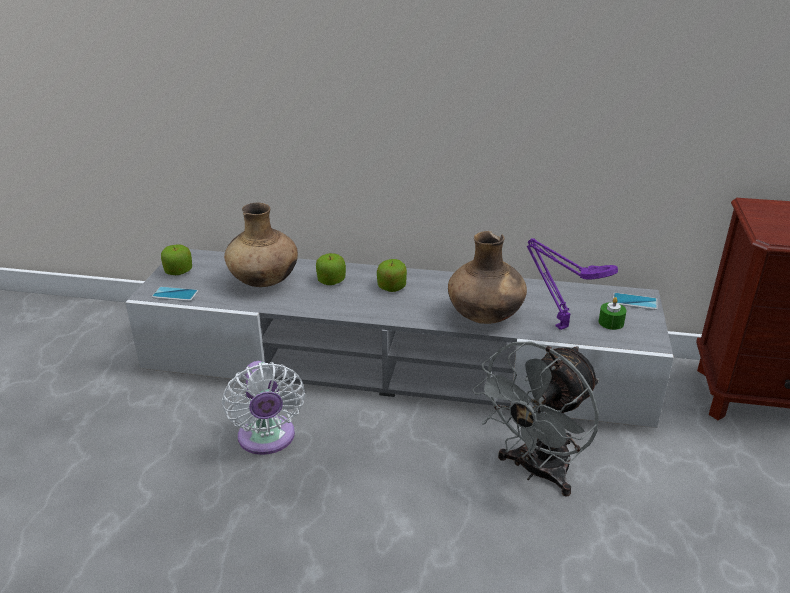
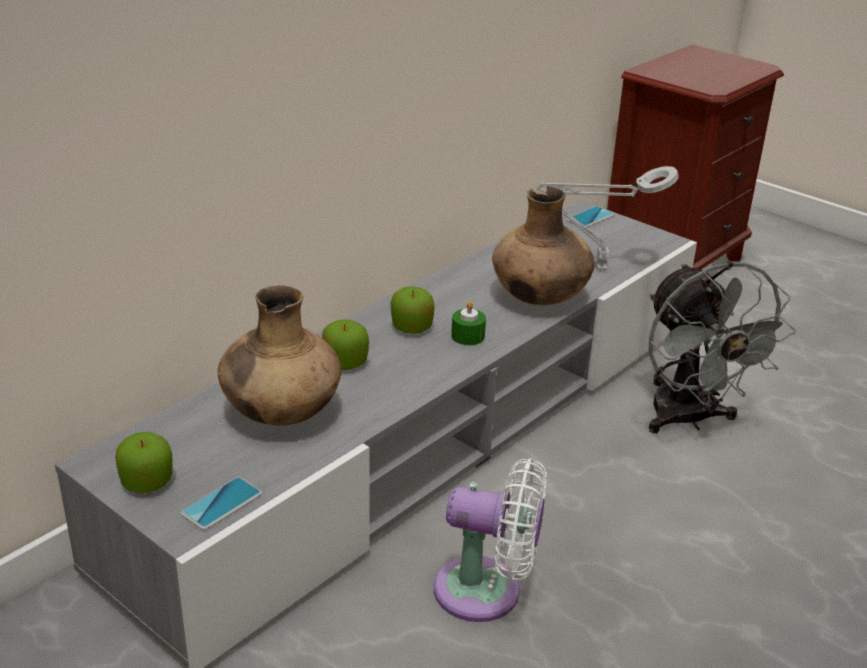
camera: 60 degrees left, 0 degrees up
purple table lamp [527,238,618,330] -> grey table lamp [537,166,678,271]
green candle [599,297,627,330] -> green candle moved to [451,301,486,345]

